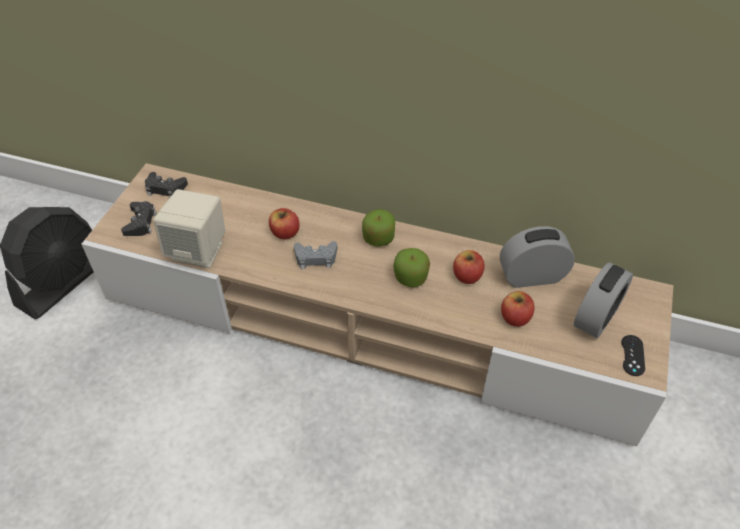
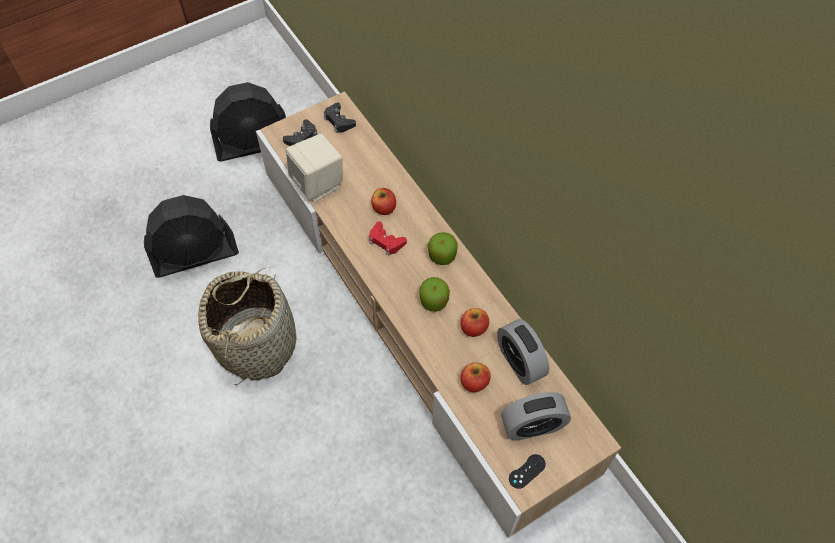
camera: 40 degrees right, 10 degrees up
grey game controller [294,241,337,269] -> red game controller [369,221,407,256]
alarm clock [500,226,575,288] -> alarm clock turned 150 degrees counterclockwise [497,319,549,385]
none -> black fan [144,195,239,278]
none -> basket [198,267,296,385]

